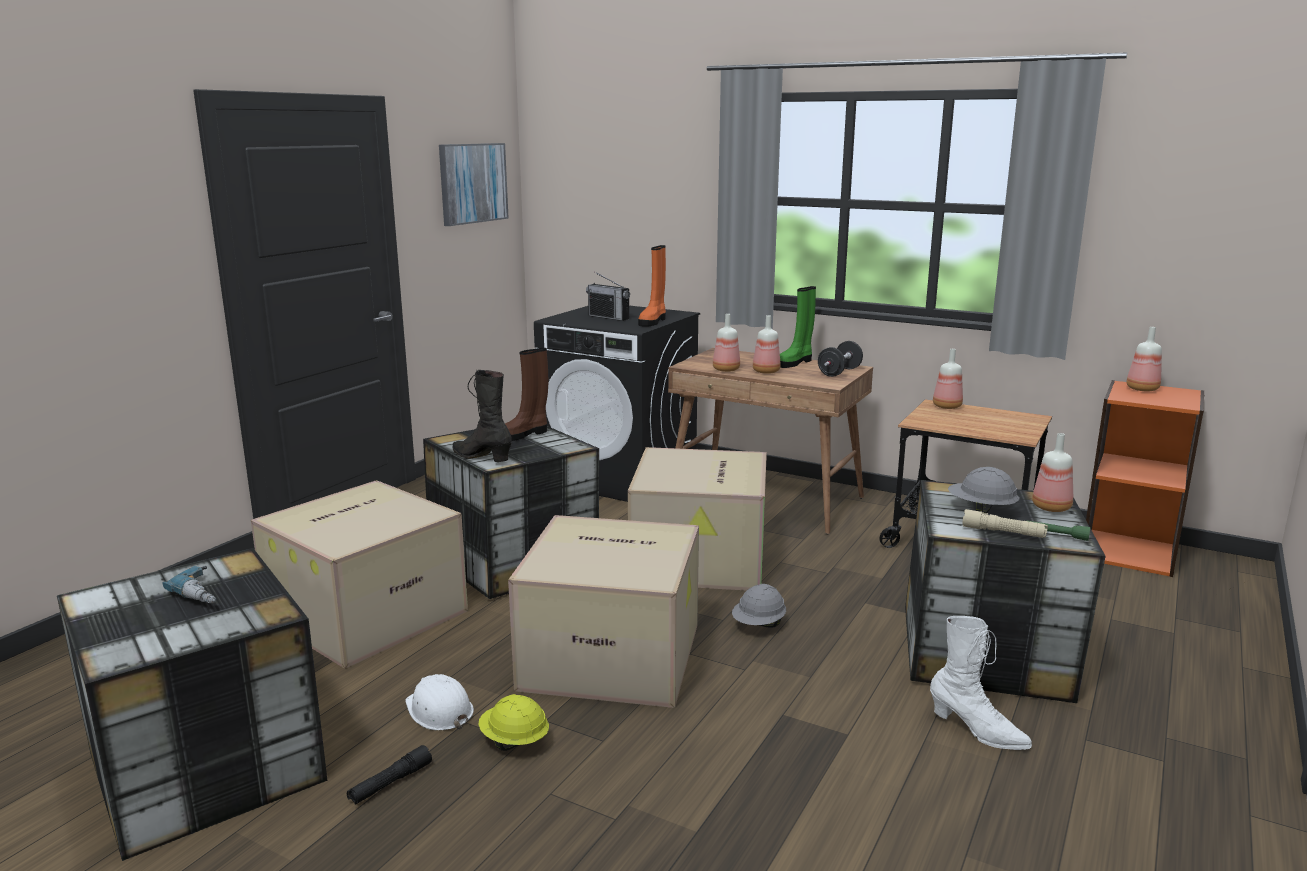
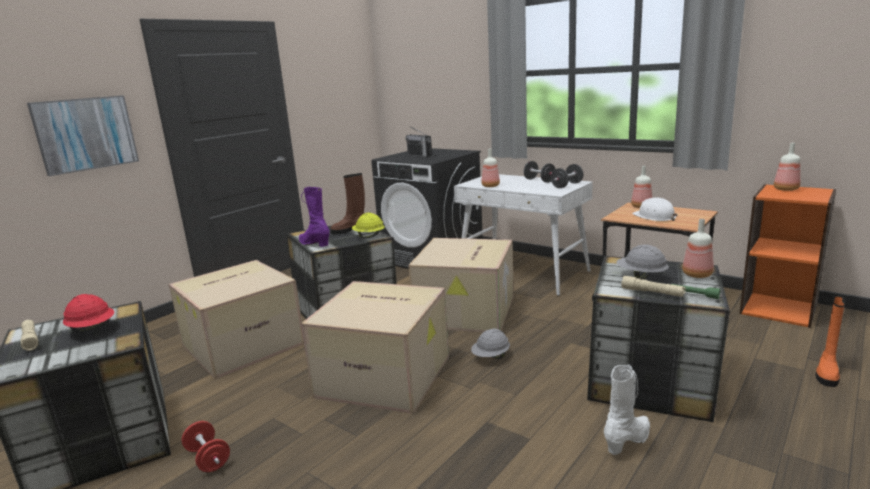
camera: 10 degrees right, 0 degrees up
power drill [163,566,216,603] -> red hard hat [63,294,114,332]
black flashlight [347,745,432,804] -> red dumbbell [182,421,230,472]
white hard hat [405,674,474,730] -> white hard hat moved to [632,198,678,221]
picture [439,143,509,226] -> picture moved to [27,95,139,176]
black boot [452,370,512,462] -> purple boot [299,187,330,247]
yellow hard hat [479,694,549,751] -> yellow hard hat moved to [352,213,385,238]
orange boot [638,245,666,327] -> orange boot moved to [815,295,845,387]
brown desk [668,348,873,535] -> white desk [454,174,593,296]
bottle [753,315,781,374] -> none
green boot [780,286,816,368] -> black dumbbell [524,161,555,183]
white boot [930,616,1032,750] -> white boot turned 90 degrees counterclockwise [604,365,650,455]
none -> beige flashlight [20,320,38,351]

